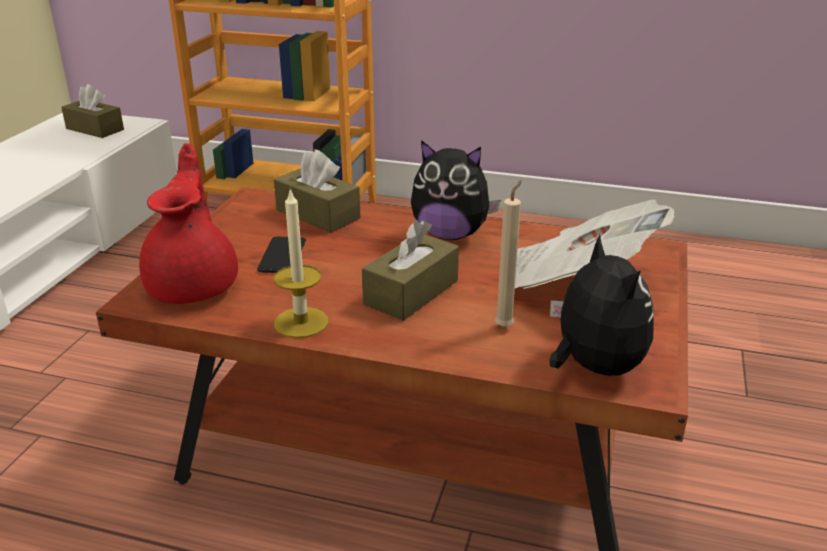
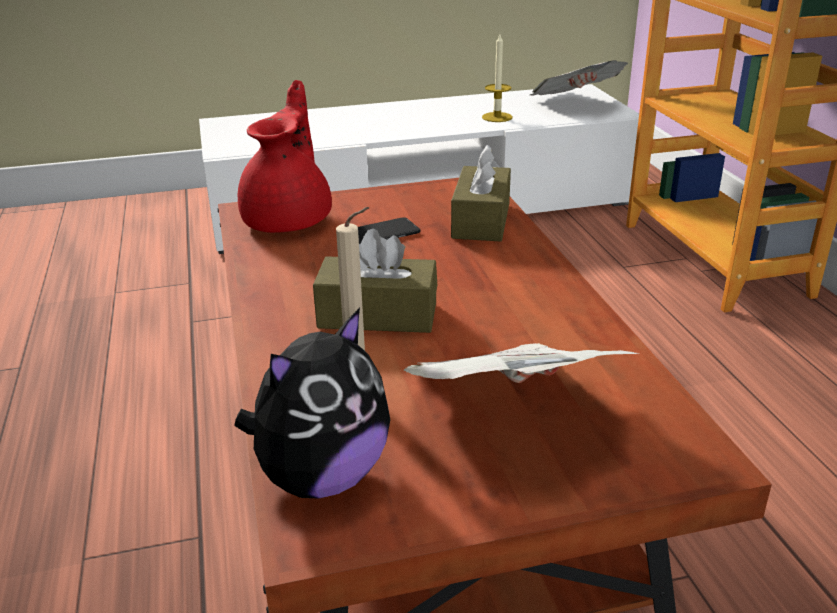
camera: 60 degrees right, 0 degrees up
brown tissue box [61,84,124,138] -> newspaper [530,60,628,96]
red teapot [139,143,238,304] -> red teapot turned 45 degrees counterclockwise [238,80,332,233]
candle [274,189,328,338] -> candle moved to [482,34,513,122]
plush toy [411,140,501,240] -> none

